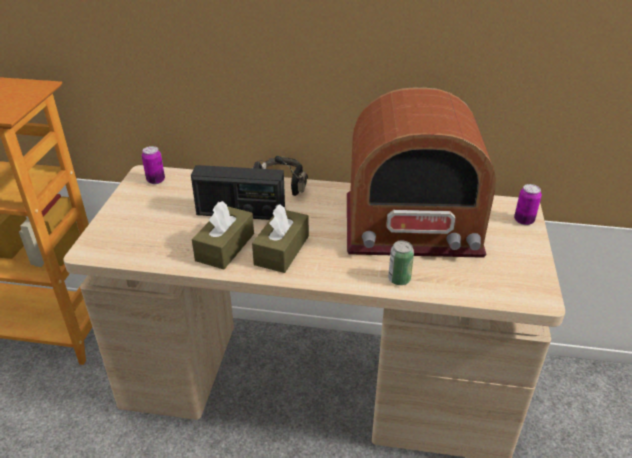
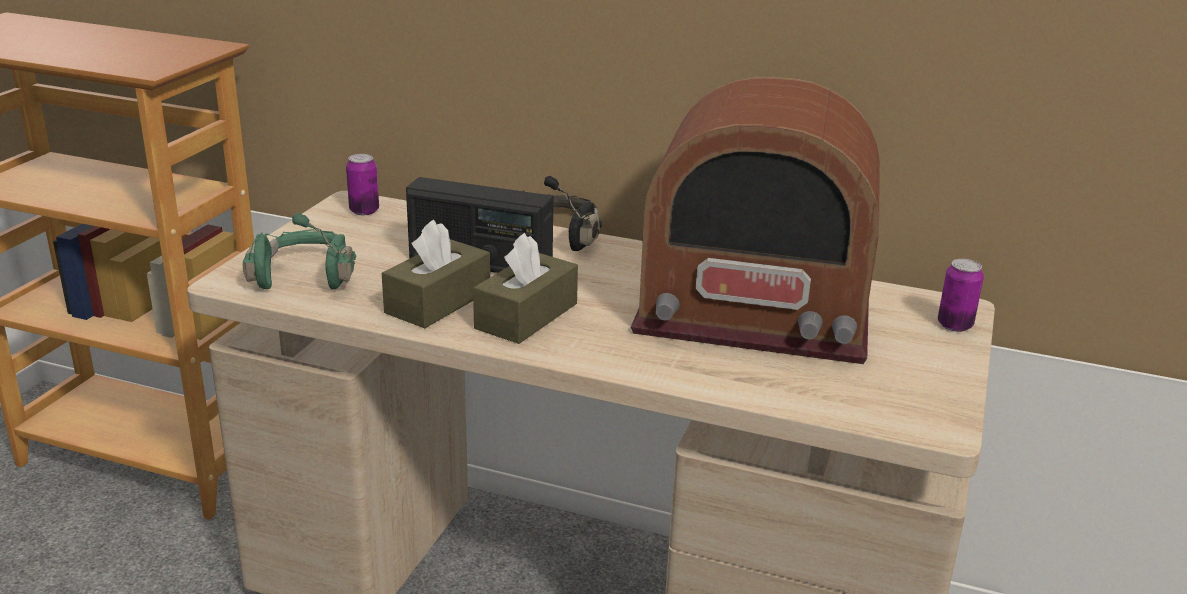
camera: 10 degrees right, 10 degrees down
can [388,240,414,285] -> none
none -> green headphones [243,213,356,289]

